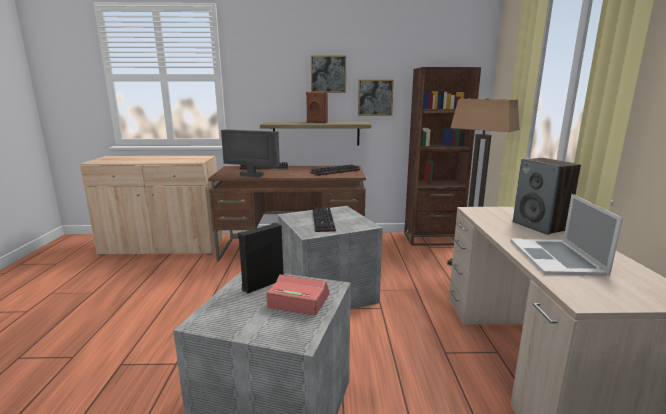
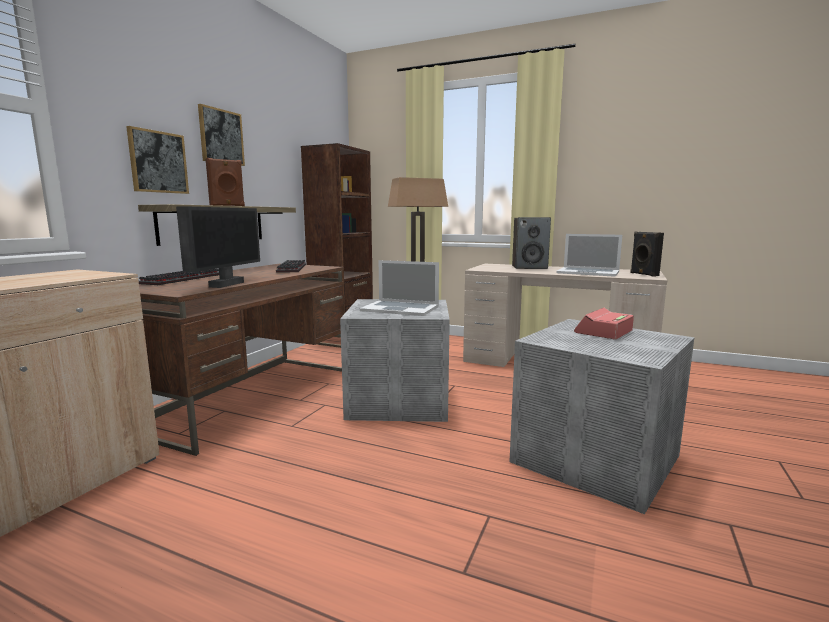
camera: 65 degrees left, 5 degrees down
monitor [221,129,280,177] -> monitor turned 150 degrees clockwise [176,207,260,288]
black speaker [238,222,284,293] -> black speaker moved to [630,232,664,277]
keyboard [313,207,336,232] -> laptop [360,260,439,316]
picture [358,80,394,116] -> picture moved to [126,126,189,194]

